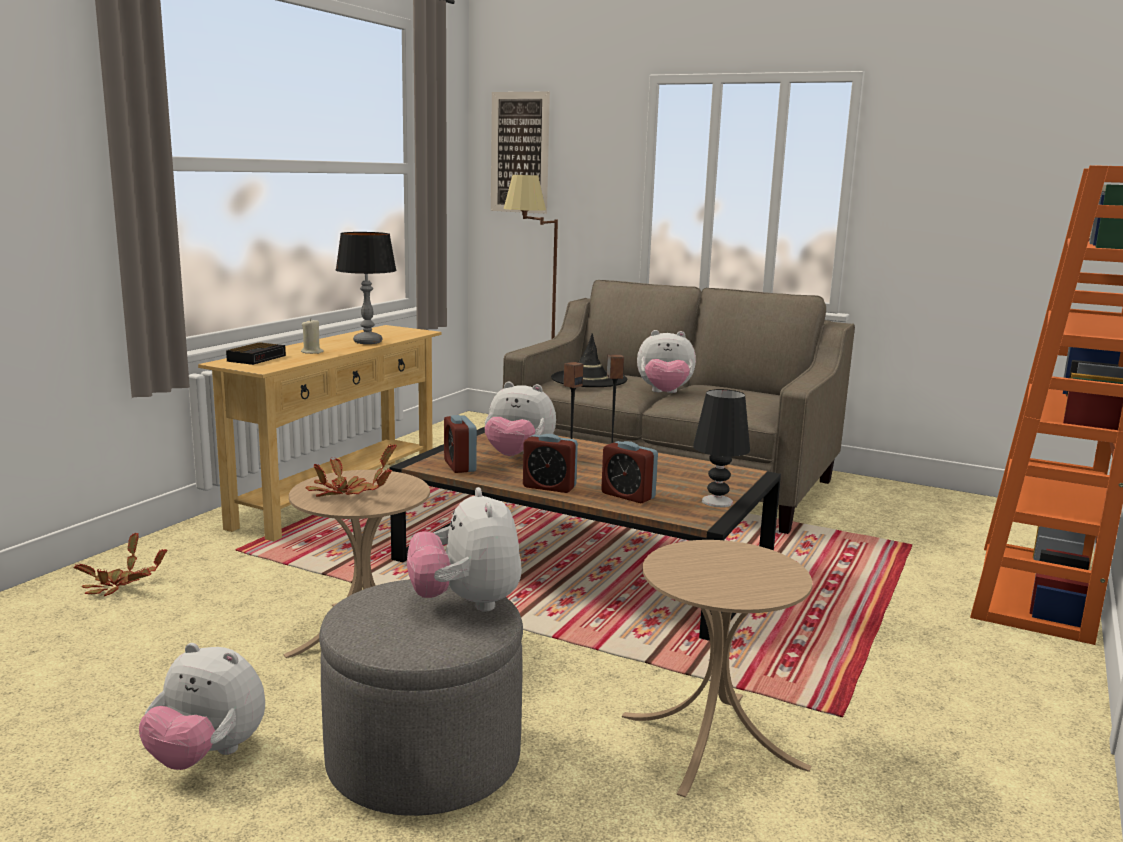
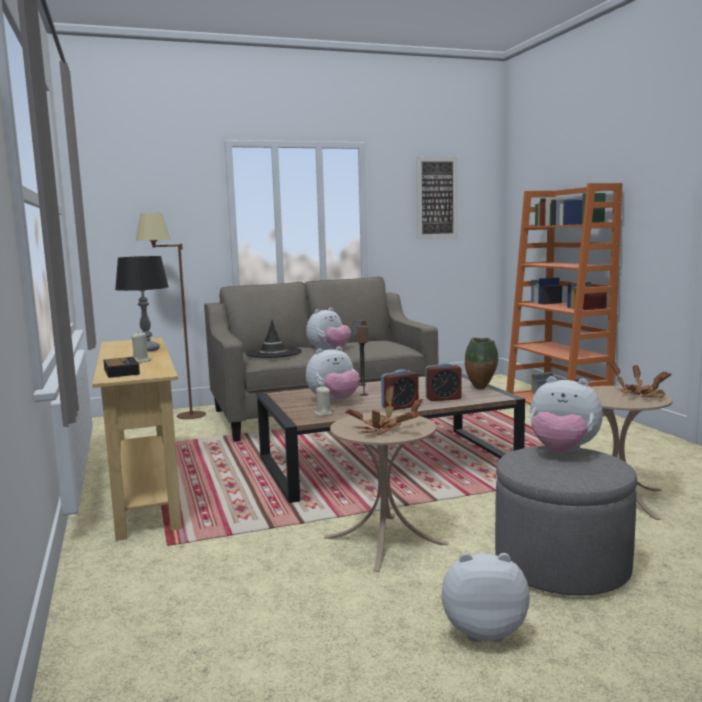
camera: 45 degrees left, 5 degrees down
potted plant [73,532,167,596] -> potted plant moved to [609,361,672,398]
plush toy [139,643,265,770] -> plush toy turned 150 degrees counterclockwise [441,553,530,642]
alarm clock [444,415,477,473] -> beige candle [314,386,332,416]
picture [491,91,550,214] -> picture moved to [416,156,458,239]
black table lamp [693,389,750,507] -> vase [465,338,498,390]

